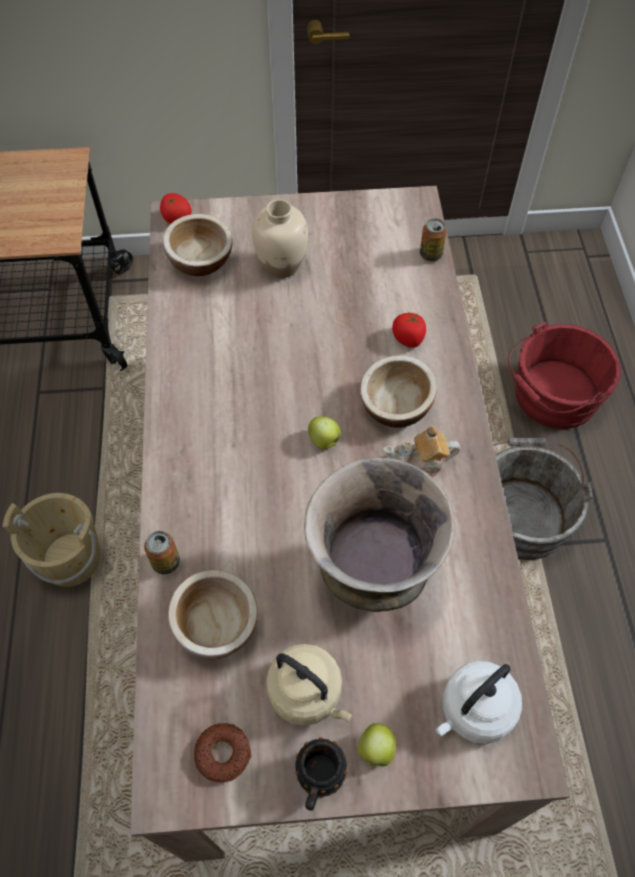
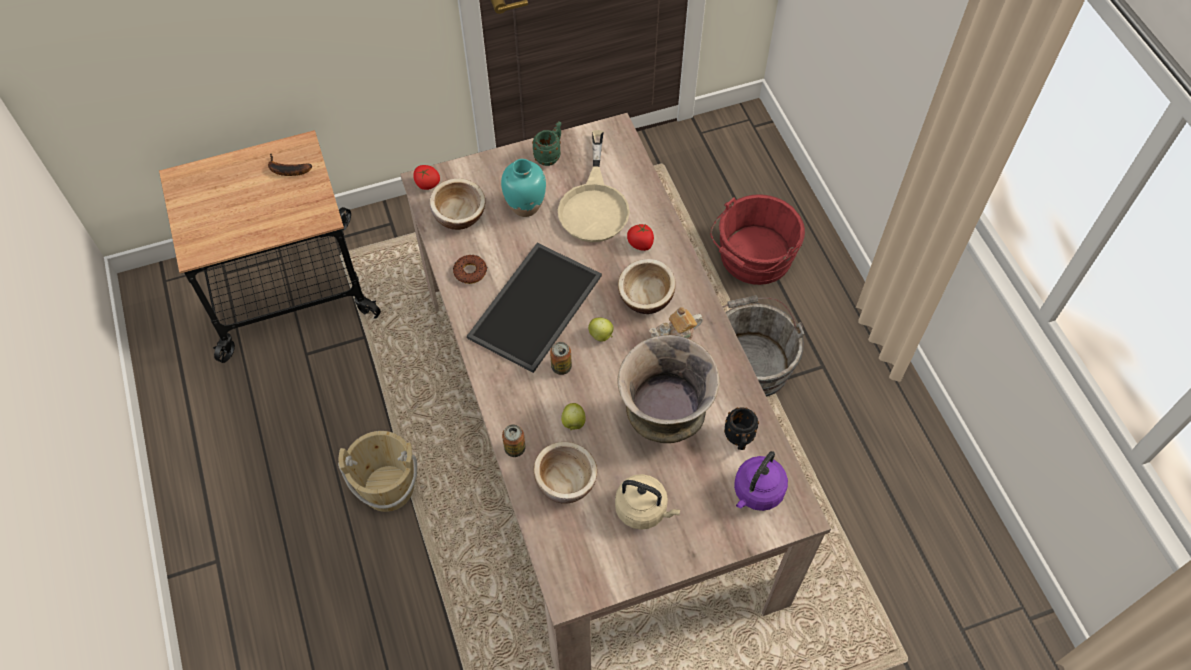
camera: 15 degrees left, 0 degrees up
donut [194,723,251,782] -> donut moved to [453,255,487,284]
beige vase [252,199,308,278] -> turquoise vase [501,159,546,217]
black mug [295,737,347,811] -> black mug moved to [724,407,759,450]
apple [358,723,396,769] -> apple moved to [561,403,586,430]
can [420,218,447,261] -> can moved to [550,342,572,375]
white kettle [435,661,522,744] -> purple kettle [734,451,788,511]
none -> banana [268,154,312,176]
none -> tray [467,243,602,373]
none -> green mug [532,121,561,166]
none -> beige frying pan [558,130,630,242]

